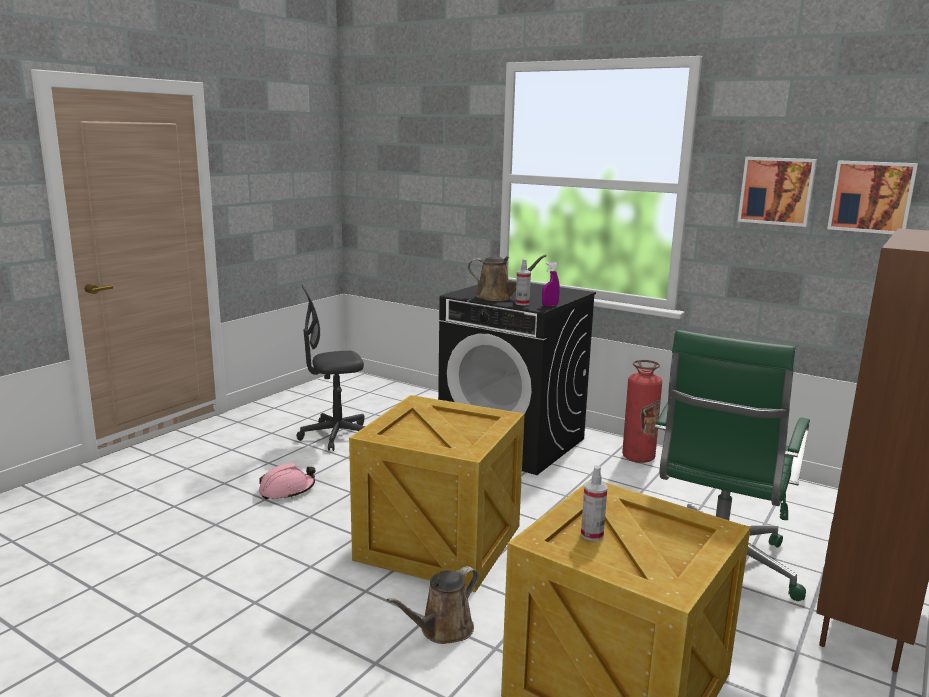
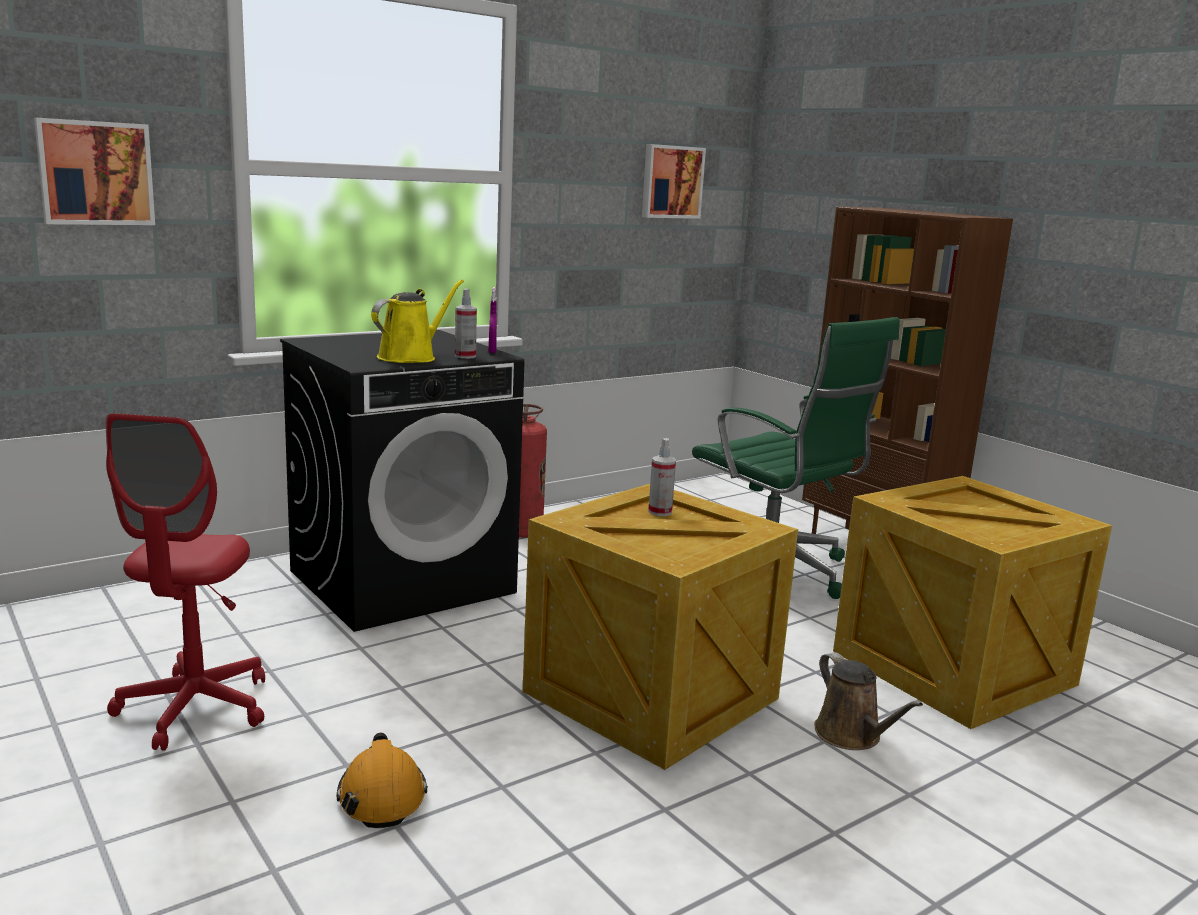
camera: 70 degrees left, 0 degrees up
pink hard hat [259,463,315,500] -> orange hard hat [336,732,428,828]
grey office chair [297,285,365,451] -> red office chair [105,413,265,751]
brown watering can [468,255,547,301] -> yellow watering can [371,280,464,363]
spray bottle [581,465,608,541] -> spray bottle moved to [648,438,676,516]
picture [738,157,817,227] -> picture moved to [34,118,155,225]

